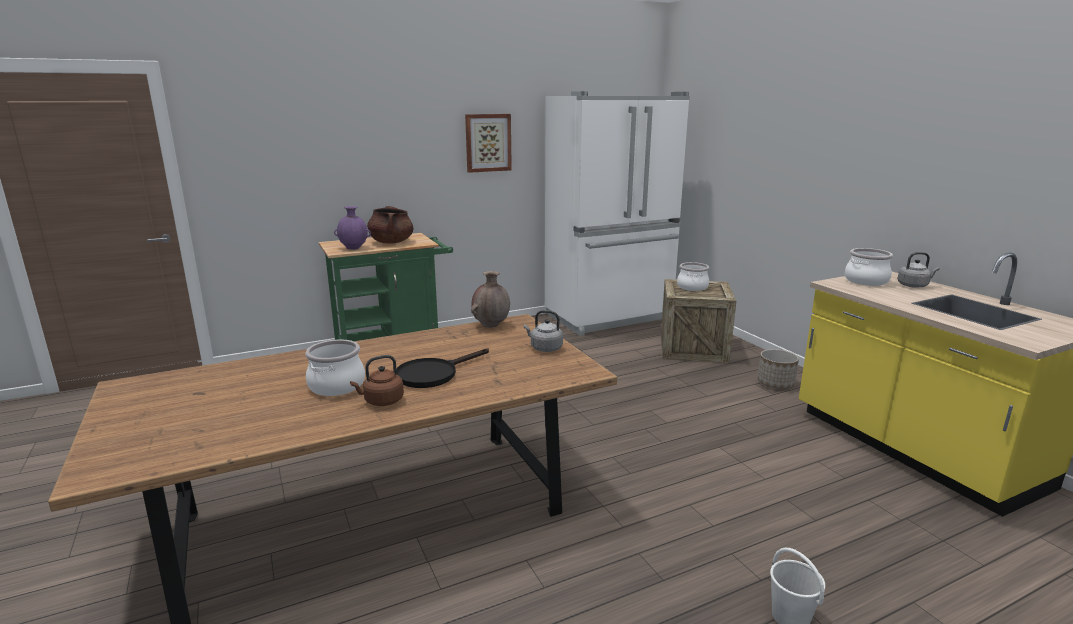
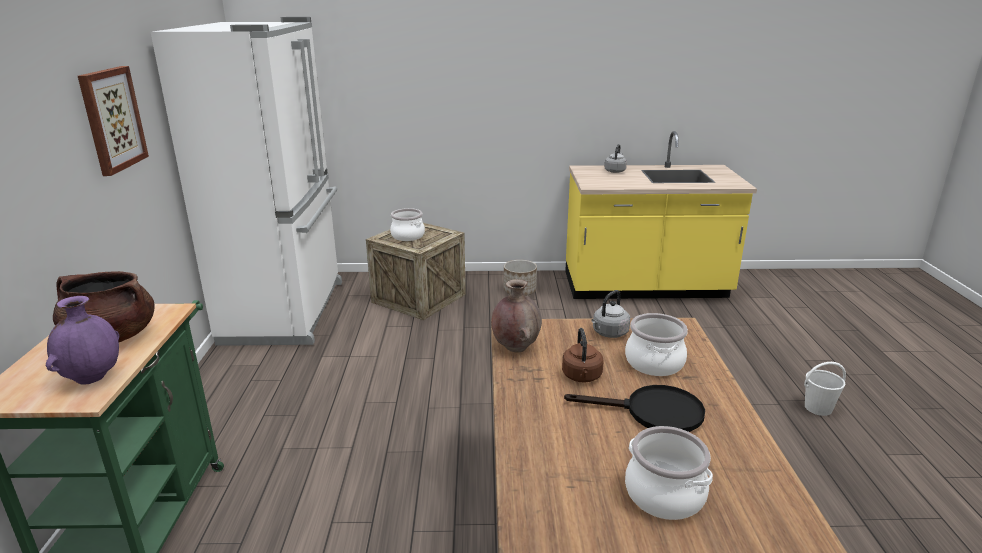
camera: 65 degrees left, 5 degrees up
brown kettle [350,355,404,406] -> brown kettle moved to [562,328,603,383]
black frying pan [396,348,489,388] -> black frying pan turned 60 degrees counterclockwise [564,385,705,432]
cooking pot [845,248,893,286] -> cooking pot moved to [625,313,688,376]

